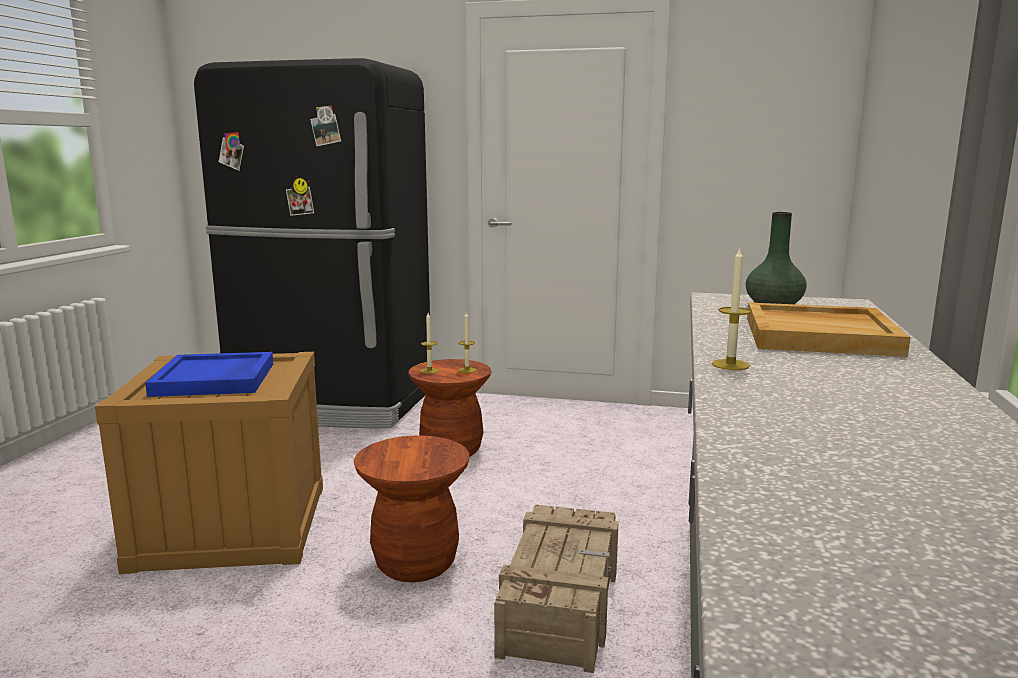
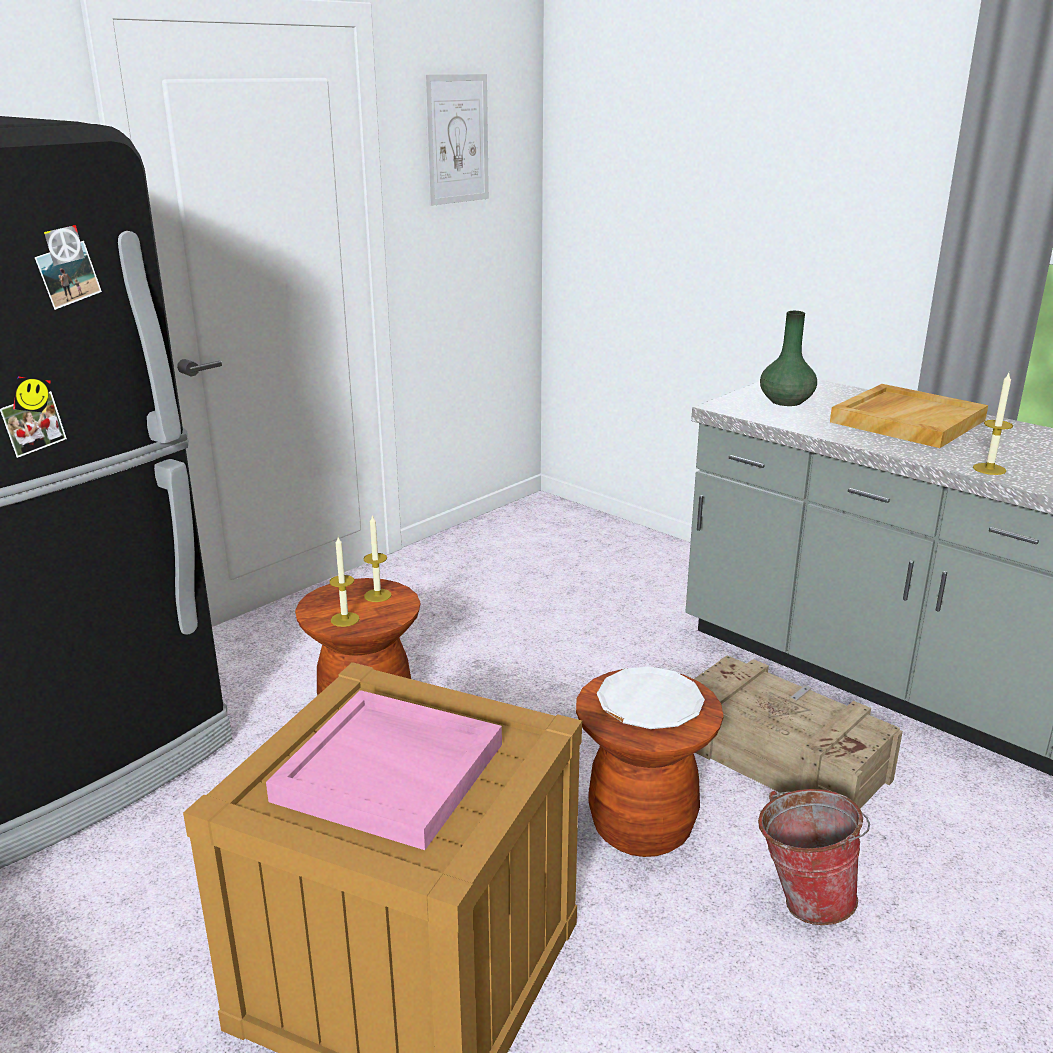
camera: 60 degrees left, 10 degrees up
blue tray [145,352,273,397] -> pink tray [266,690,502,850]
none -> picture [424,74,489,206]
none -> white plate [597,667,705,729]
none -> bucket [758,789,870,925]

